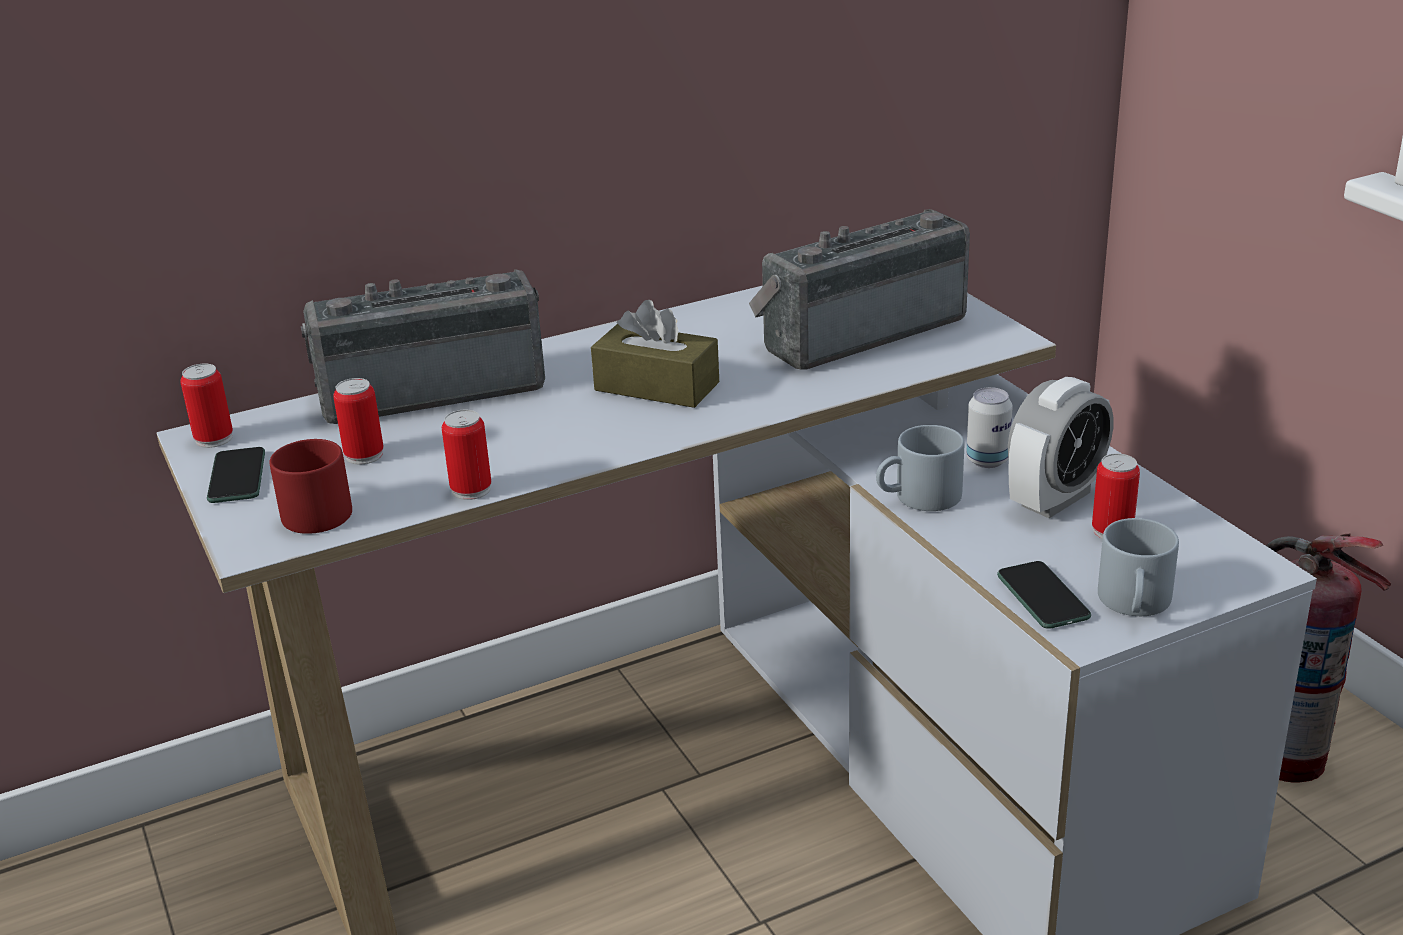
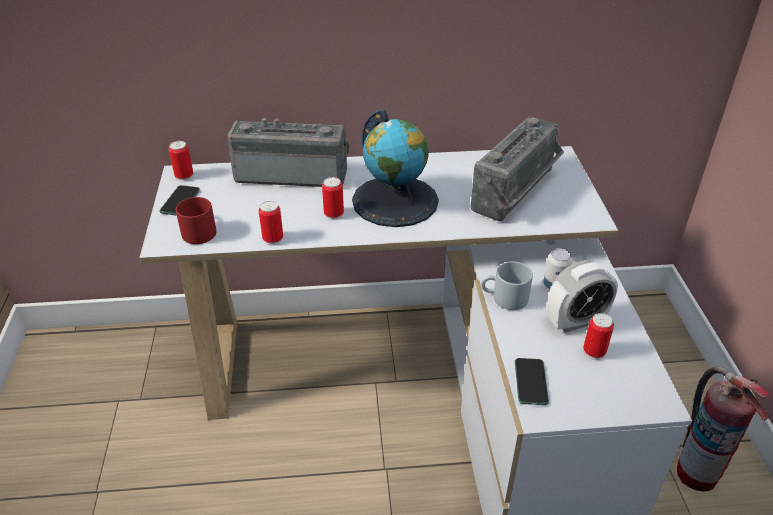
camera: 20 degrees right, 10 degrees up
can [333,378,384,465] -> can moved to [322,177,344,220]
brown tissue box [591,300,719,408] -> globe [352,109,439,227]
radio [749,209,970,370] -> radio turned 135 degrees clockwise [471,116,564,221]
grey mug [1098,518,1179,616] -> none

